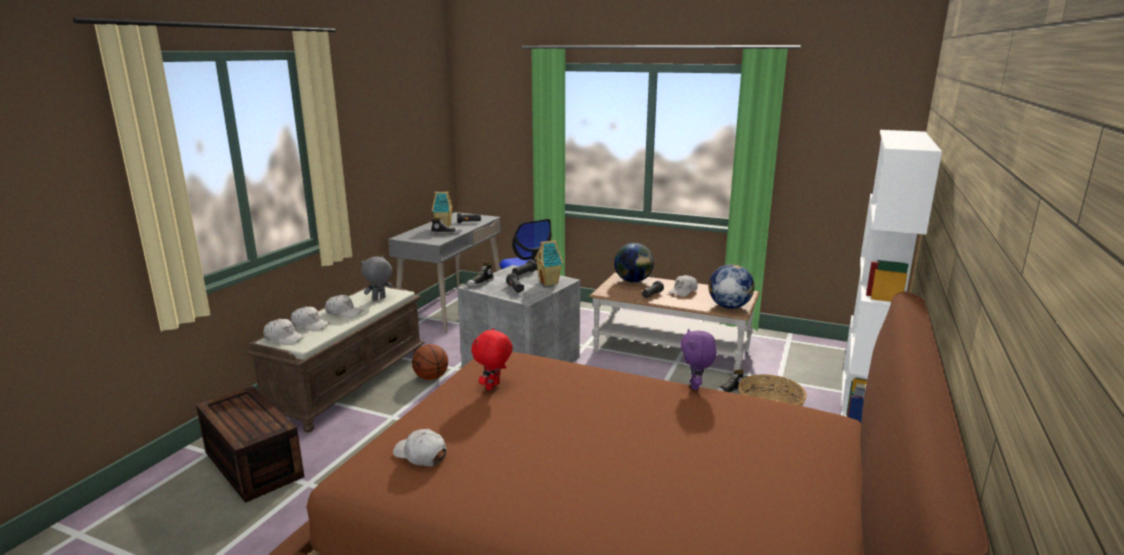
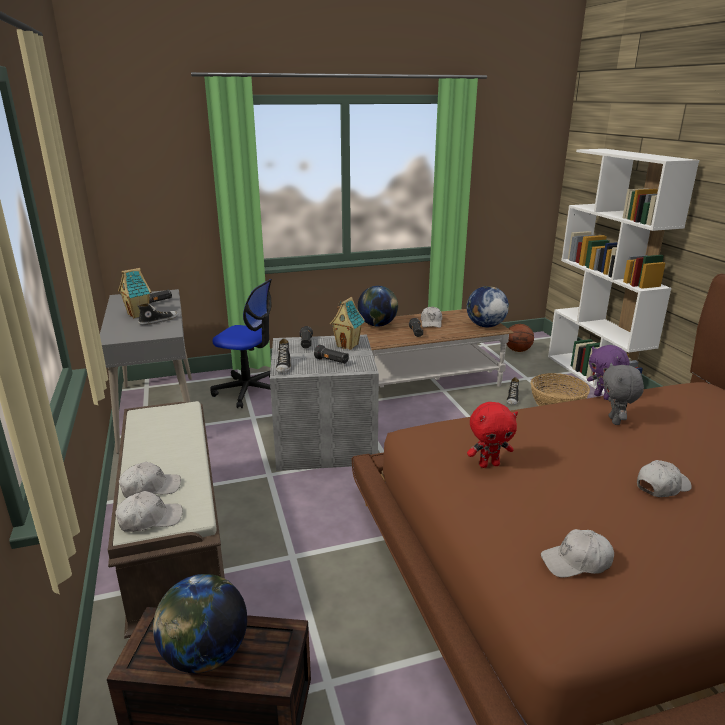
camera: 40 degrees left, 5 degrees up
white cap [325,295,364,318] -> white cap moved to [637,460,692,497]
grey plush toy [361,256,393,301] -> grey plush toy moved to [603,363,644,425]
basketball [412,344,448,380] -> basketball moved to [506,324,534,352]
red plush toy [471,328,513,390] -> red plush toy turned 90 degrees counterclockwise [467,402,518,468]
none -> globe [152,574,247,673]

